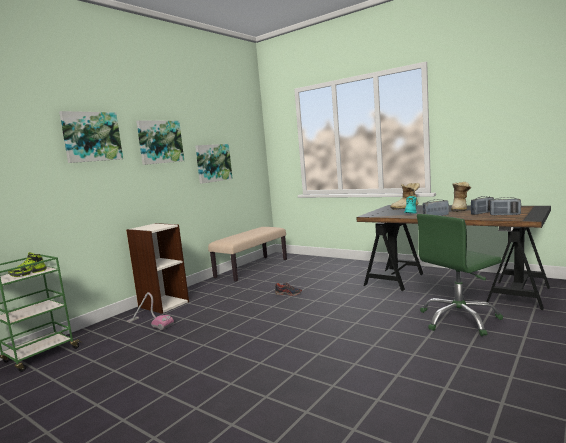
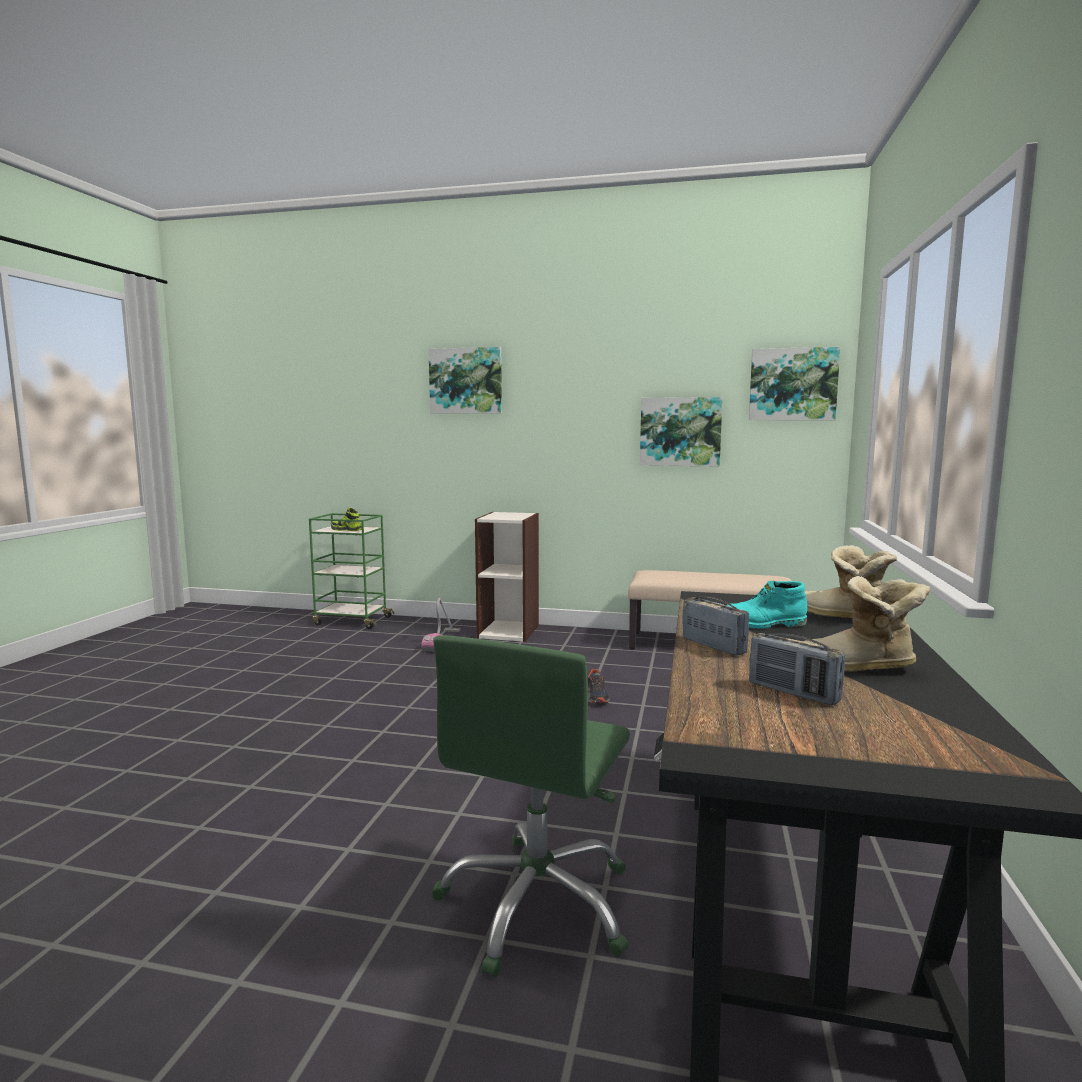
camera: 65 degrees right, 0 degrees up
picture [136,120,184,165] -> picture moved to [749,347,840,420]
green office chair [417,214,503,336] -> green office chair turned 105 degrees counterclockwise [432,635,630,978]
radio [490,197,521,216] -> none

